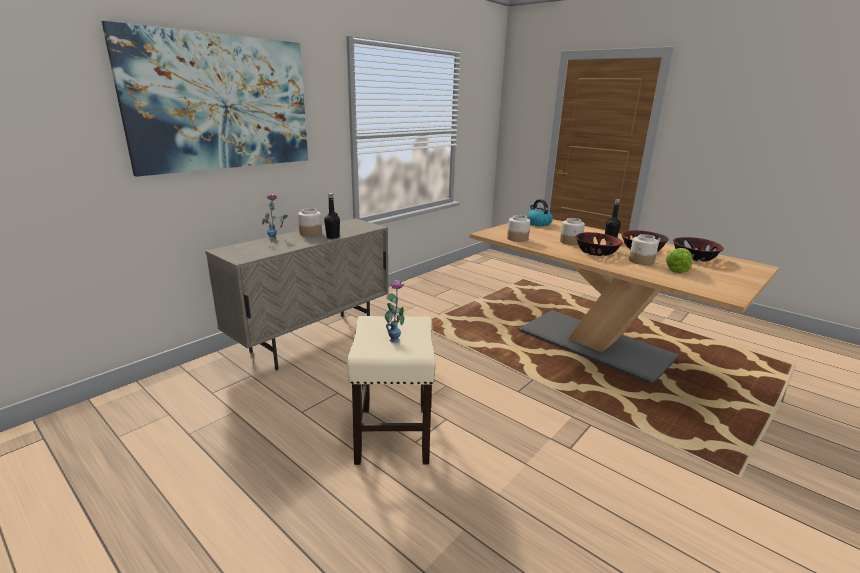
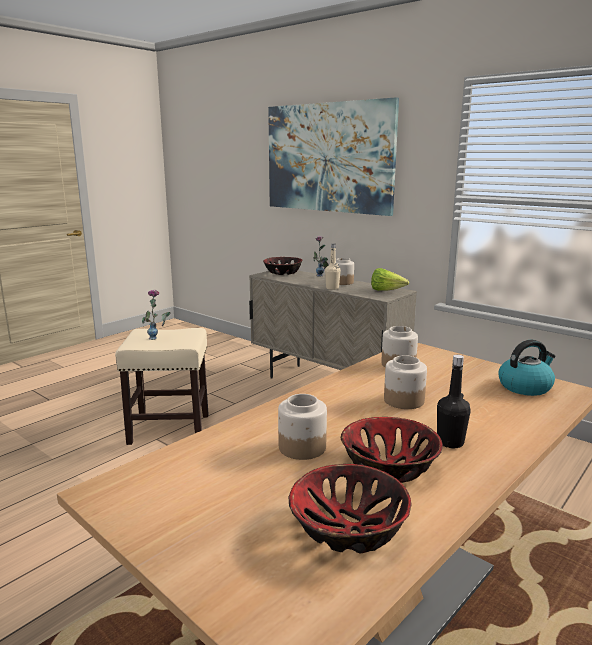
camera: 90 degrees right, 5 degrees down
black bottle [324,193,340,239] -> beige bottle [325,244,341,290]
bowl [576,232,623,256] -> bowl moved to [263,257,303,275]
lettuce [665,248,692,273] -> lettuce moved to [371,268,409,291]

